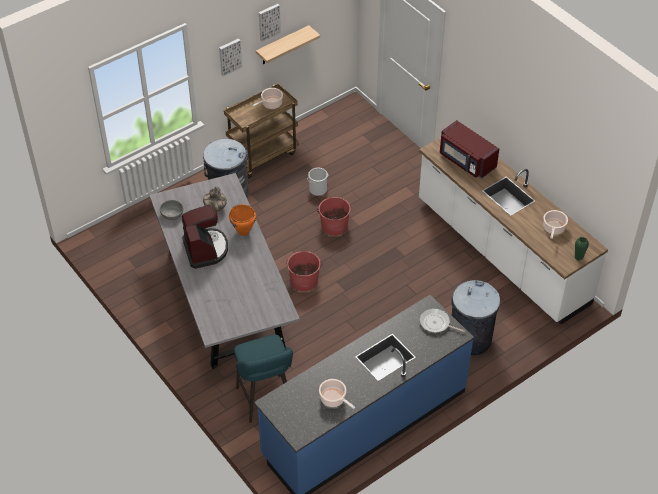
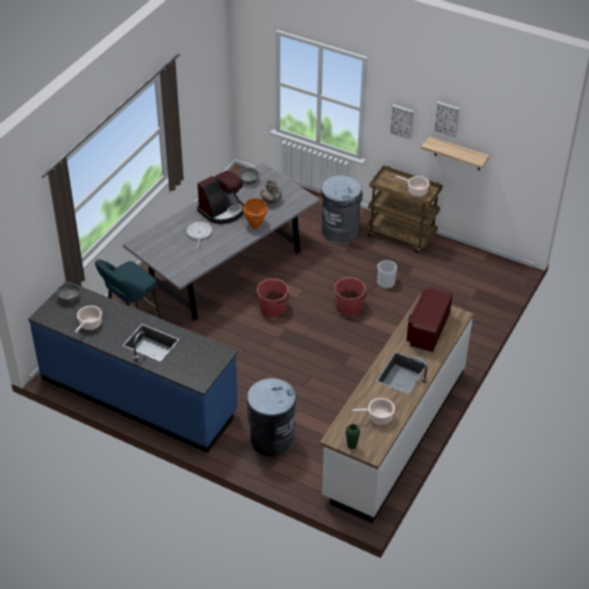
camera: 65 degrees right, 5 degrees down
frying pan [420,308,465,332] -> frying pan moved to [186,222,212,249]
none -> grey bowl [56,283,81,303]

